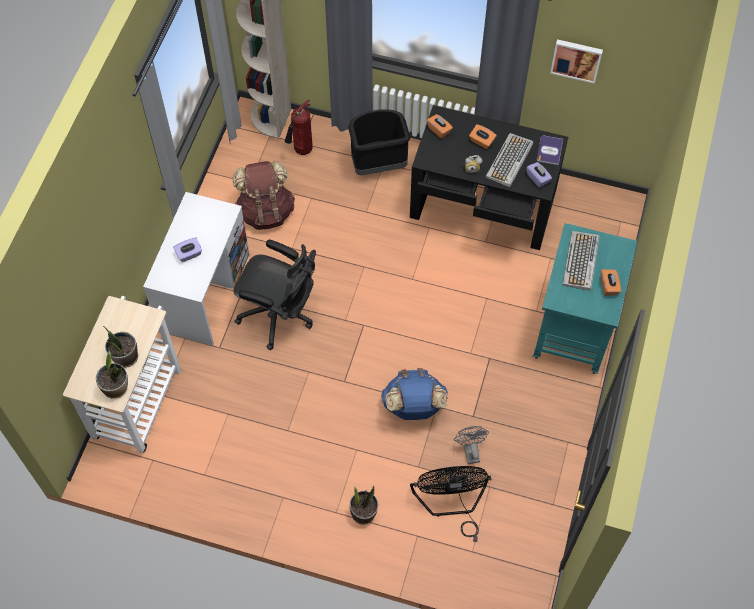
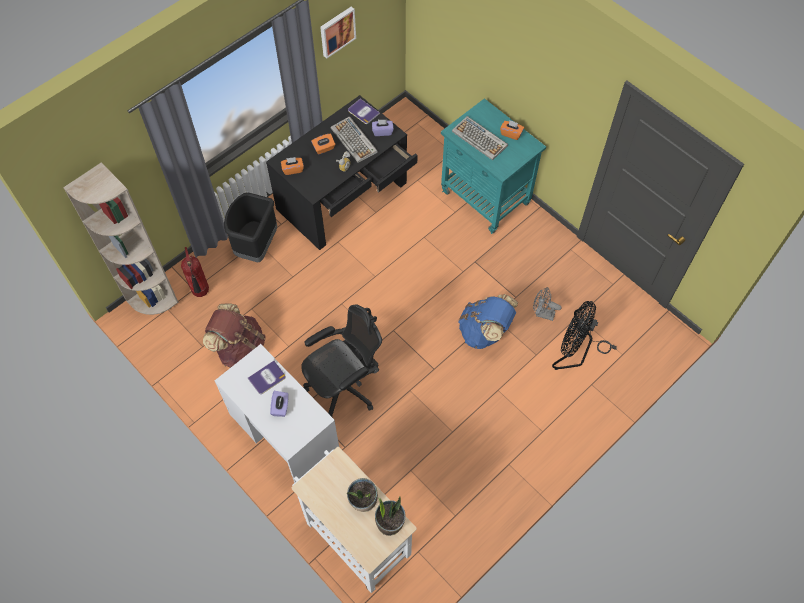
camera: 60 degrees left, 0 degrees up
potted plant [350,485,378,525] -> none
none -> book [248,361,286,394]

